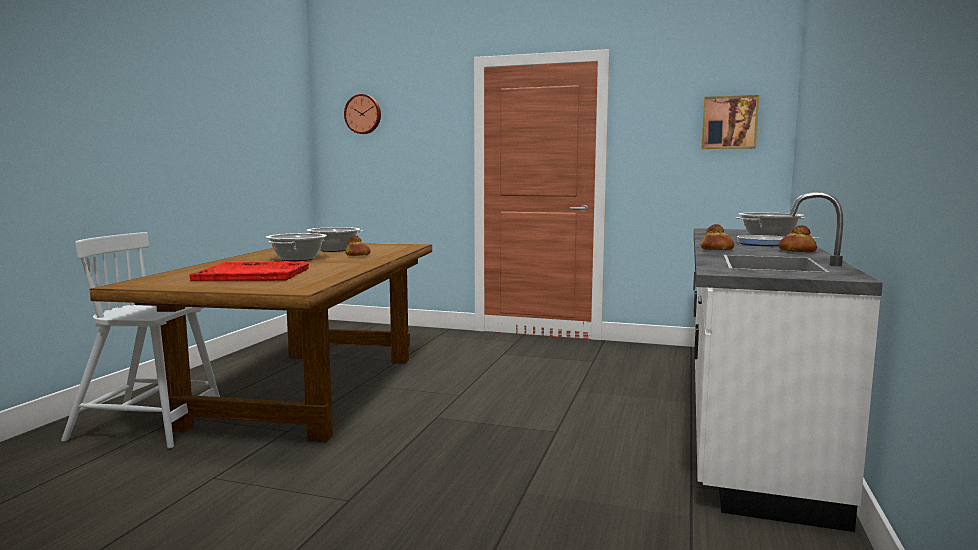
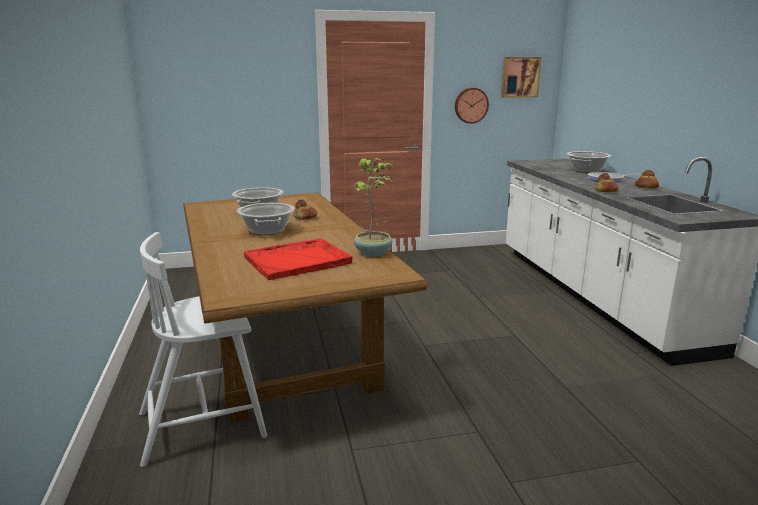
camera: 30 degrees left, 10 degrees up
wall clock [344,94,381,134] -> wall clock moved to [455,88,489,124]
none -> potted plant [354,158,393,257]

